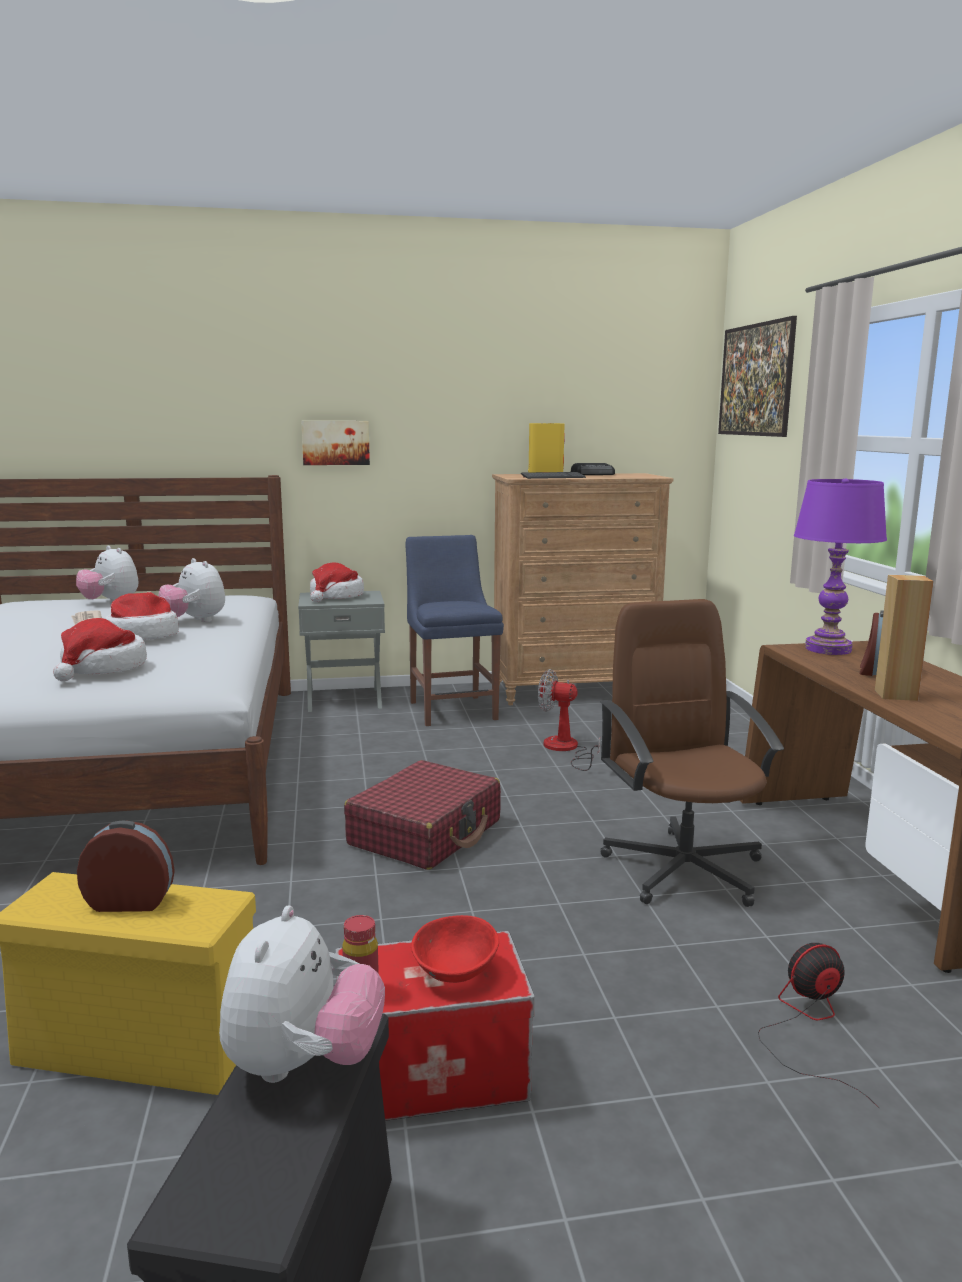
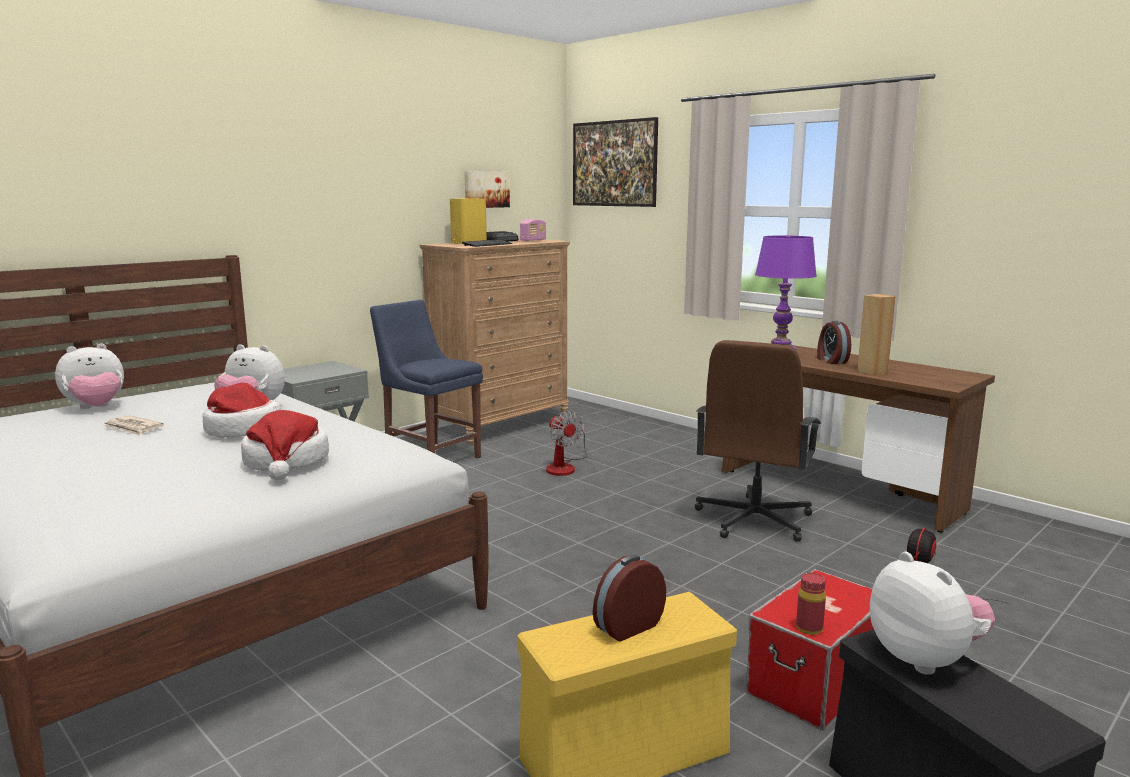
camera: 35 degrees left, 0 degrees up
plush toy [76,546,139,602] -> plush toy turned 45 degrees counterclockwise [55,343,124,409]
picture [301,421,370,465] -> picture moved to [464,171,510,208]
hat [310,562,364,602] -> none
red suitcase [344,760,501,870] -> none
red bowl [411,915,499,983] -> none
fan [538,669,601,771] -> fan turned 105 degrees counterclockwise [546,411,587,476]
brown office chair [600,599,784,907] -> brown office chair turned 105 degrees counterclockwise [695,340,821,542]
none -> radio [520,219,546,242]

